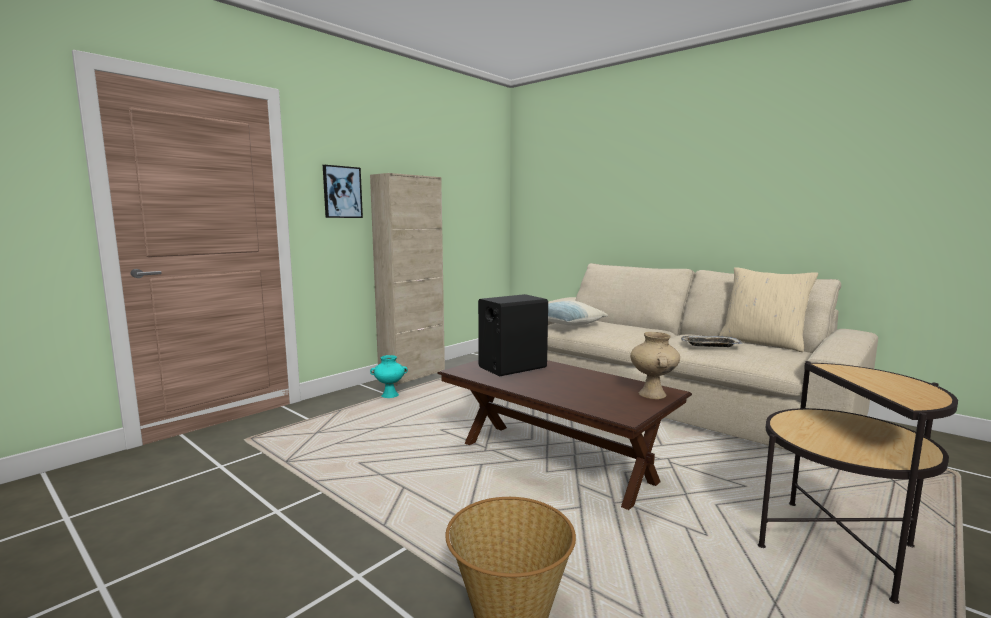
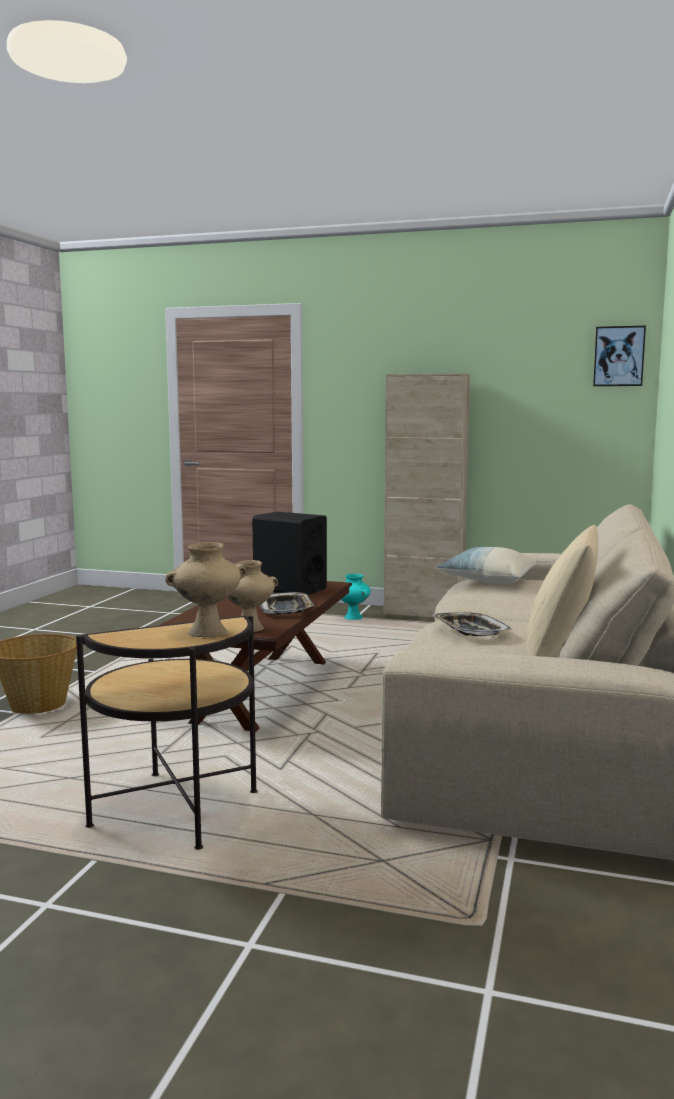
camera: 65 degrees right, 0 degrees up
picture [323,165,363,218] -> picture moved to [593,326,646,386]
none -> beige vase [165,542,247,637]
none -> tray [260,592,315,615]

